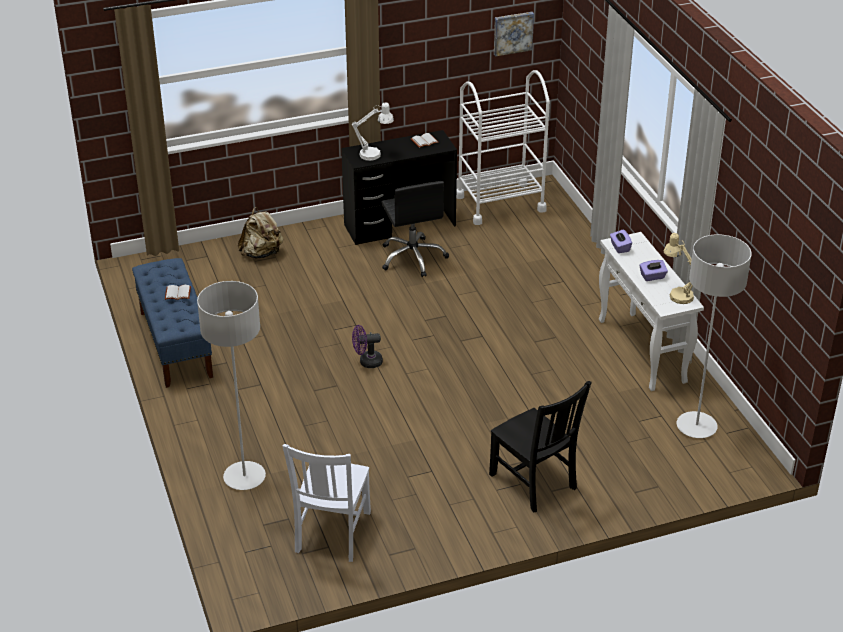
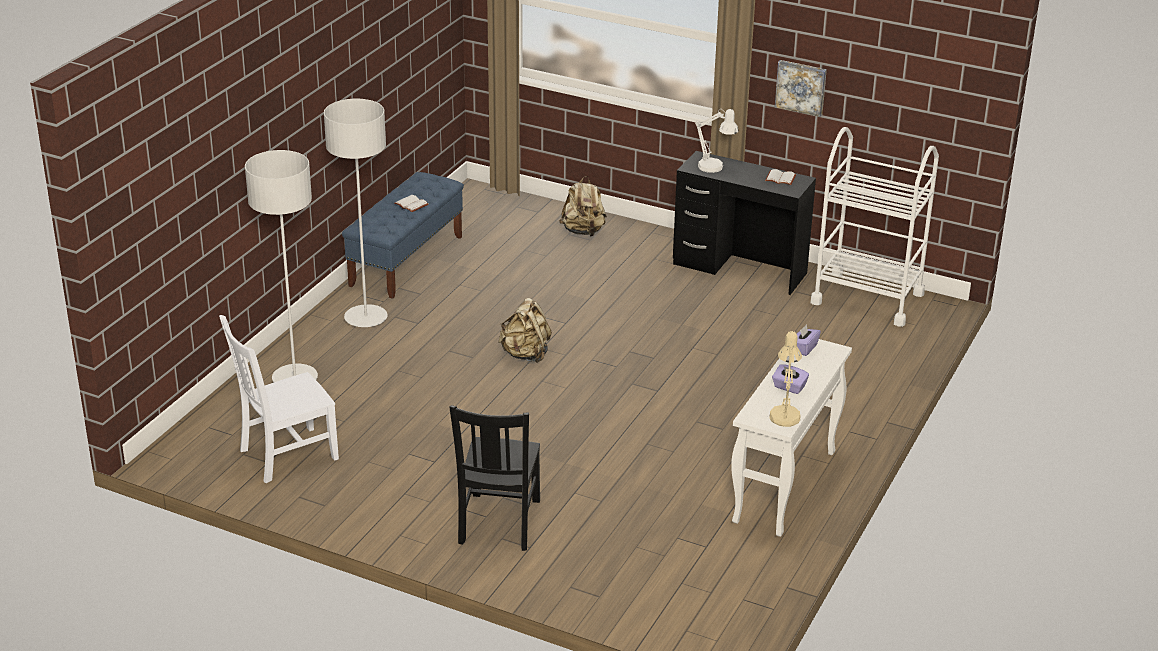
camera: 45 degrees right, 5 degrees down
purple fan [352,325,383,368] -> beige backpack [498,298,552,363]
black office chair [381,181,449,277] -> none
picture [494,12,534,56] -> picture moved to [775,60,827,117]
grey floor lamp [677,234,752,438] -> grey floor lamp moved to [324,99,388,327]

